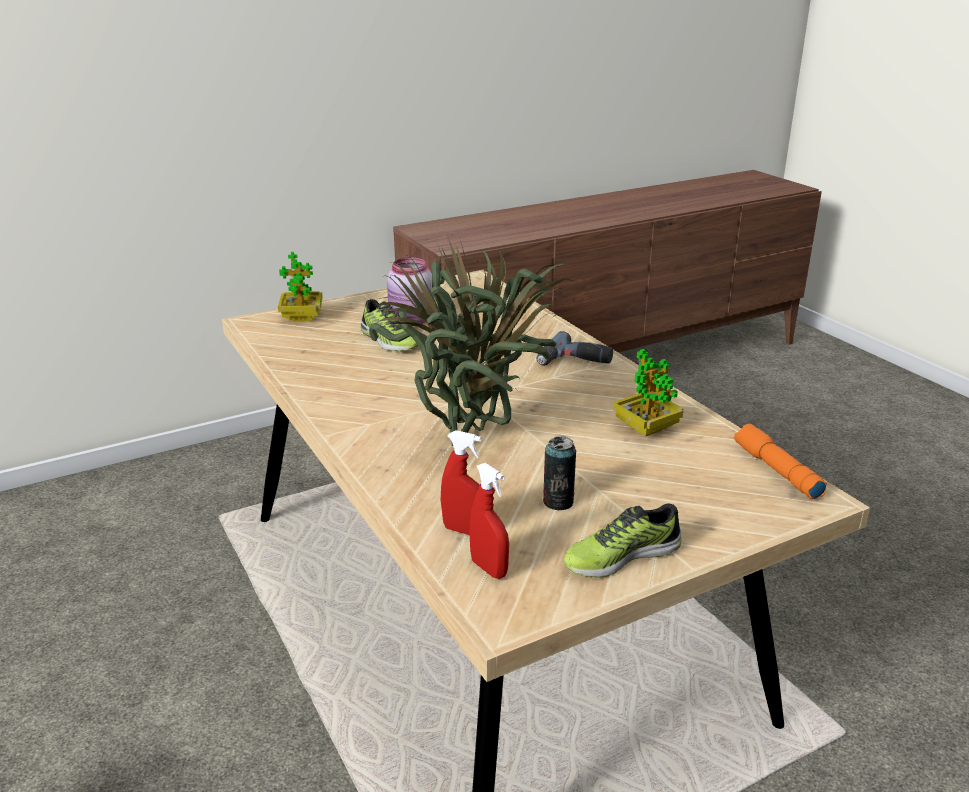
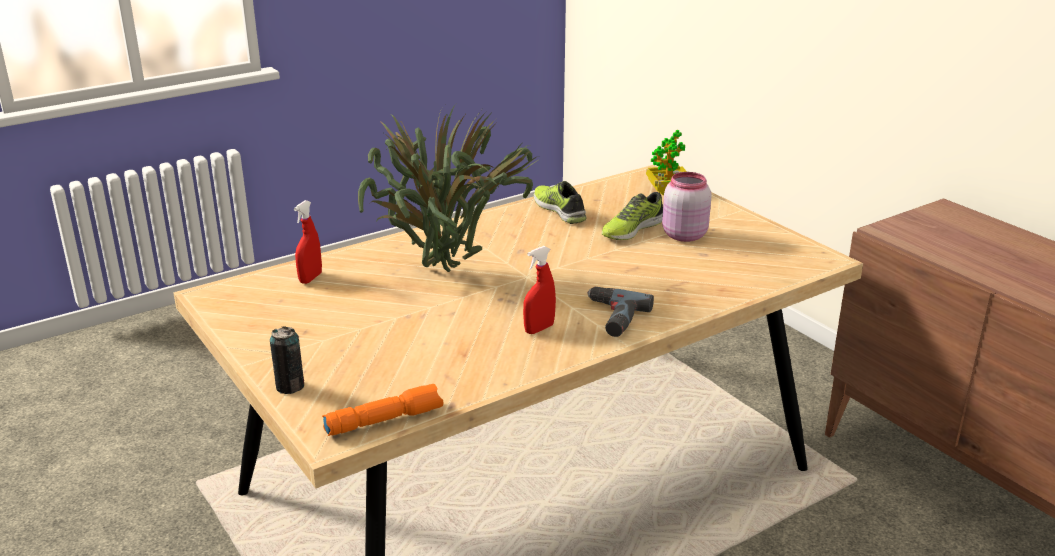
camera: 85 degrees right, 0 degrees up
red spray bottle [470,463,509,579] -> red spray bottle moved to [523,246,556,334]
can [543,437,576,510] -> can moved to [270,327,304,394]
shoe [563,504,682,578] -> shoe moved to [534,181,587,224]
potted plant [613,349,683,437] -> none

